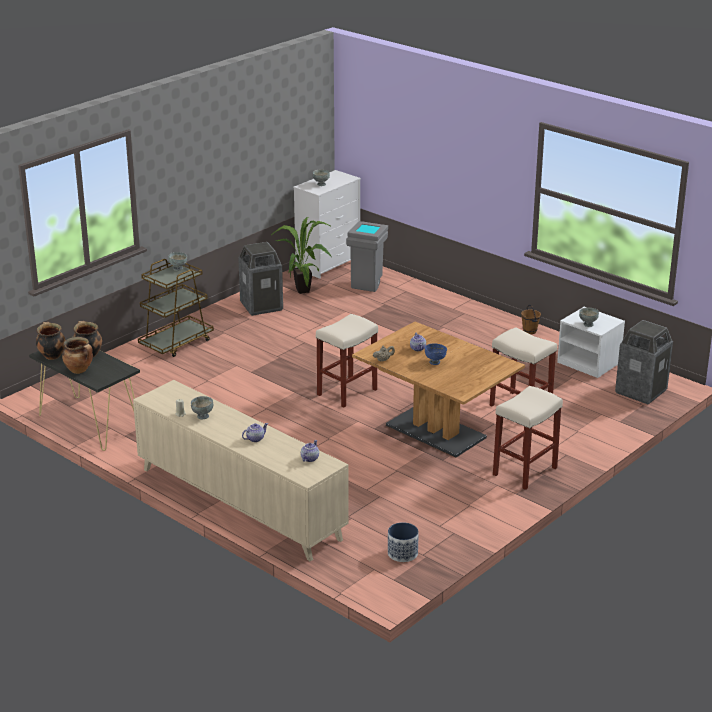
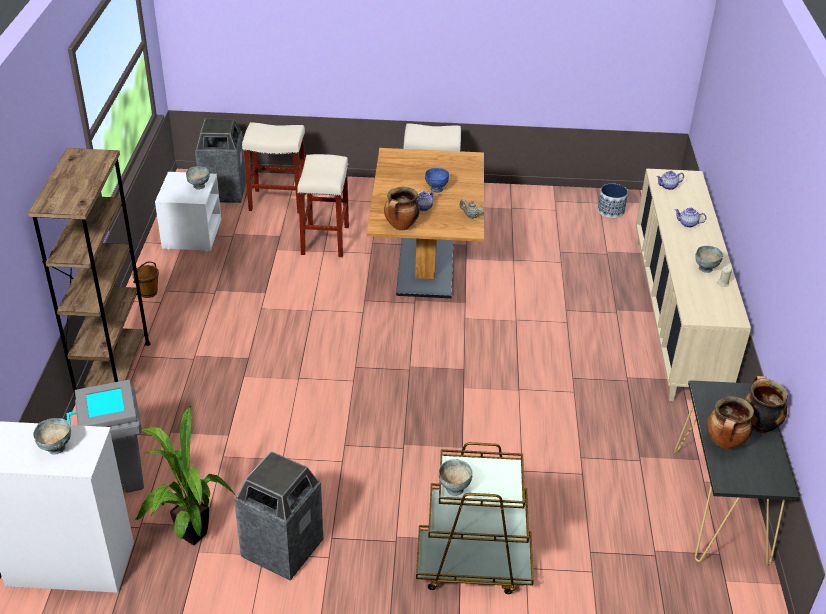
camera: 130 degrees left, 10 degrees up
cooking pot [36,322,65,360] -> cooking pot moved to [384,187,420,231]
beige stool [316,314,378,407] -> beige stool moved to [242,122,306,214]
none -> brown bookcase [28,148,151,399]

